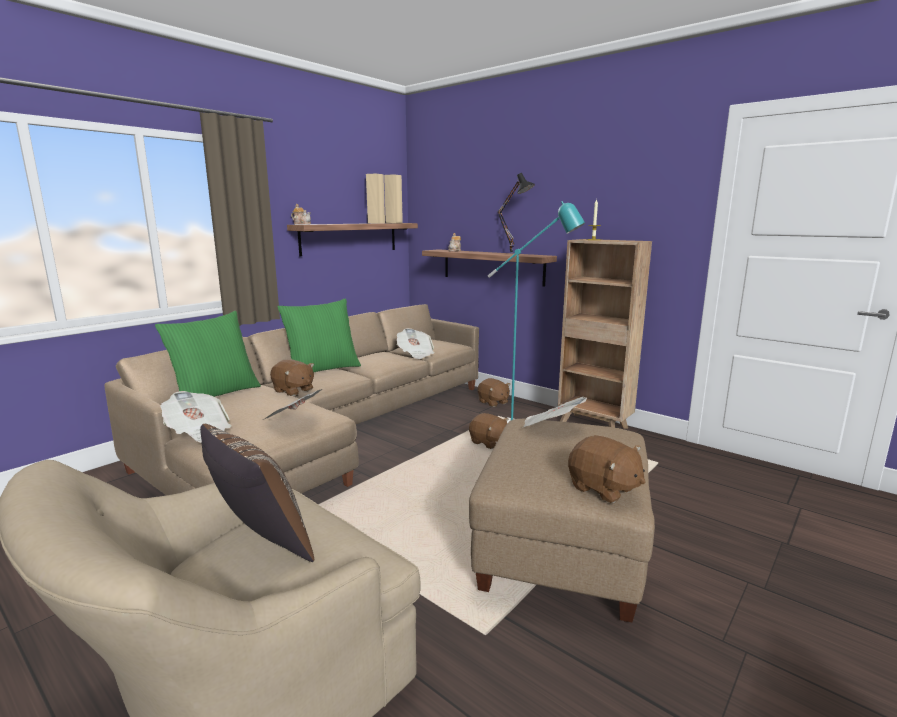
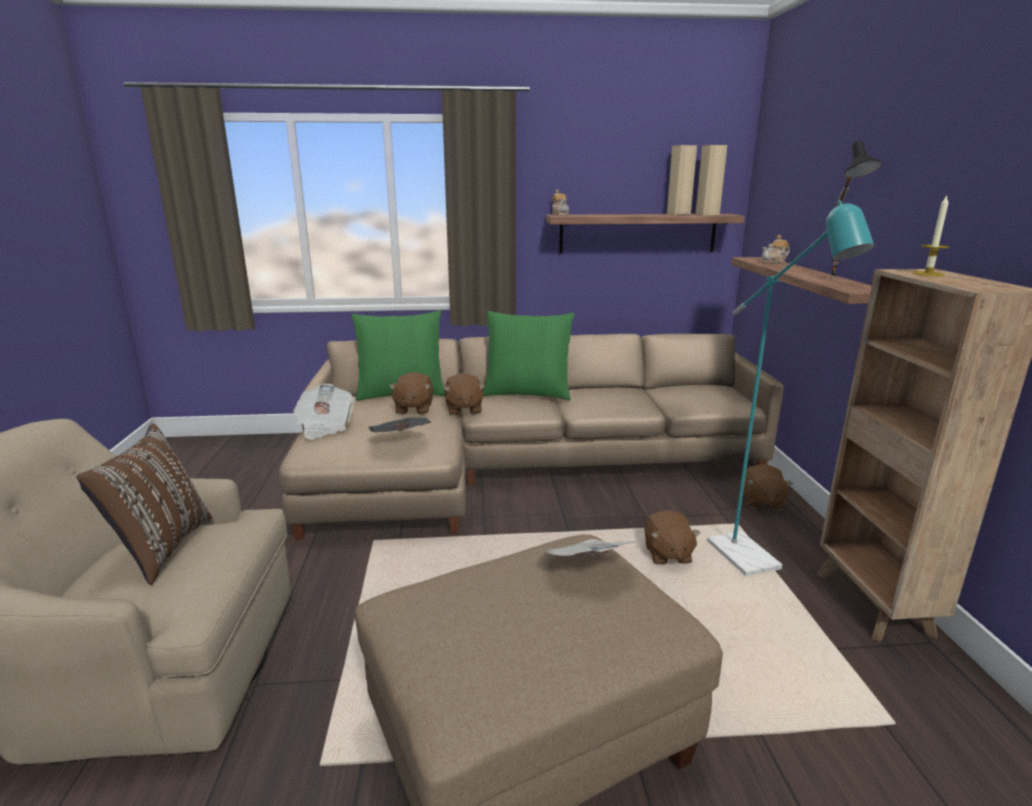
camera: 45 degrees right, 5 degrees up
newspaper [397,328,435,359] -> none
brown plush toy [568,435,646,503] -> brown plush toy moved to [389,372,433,415]

